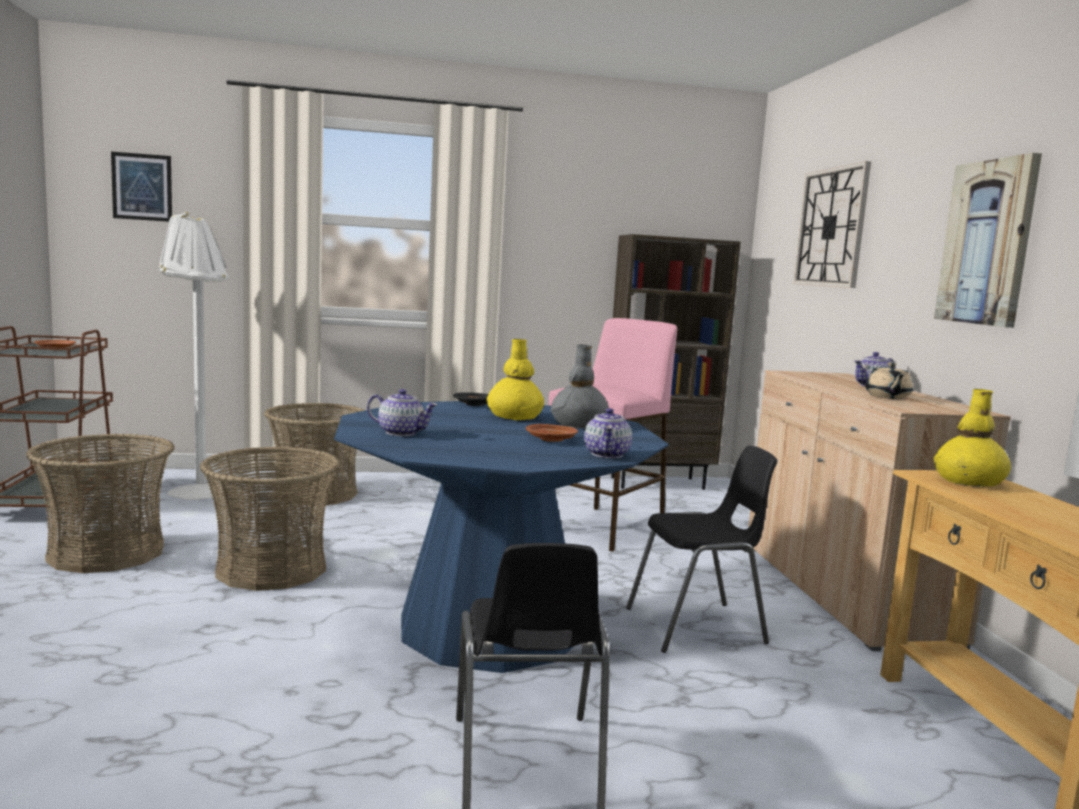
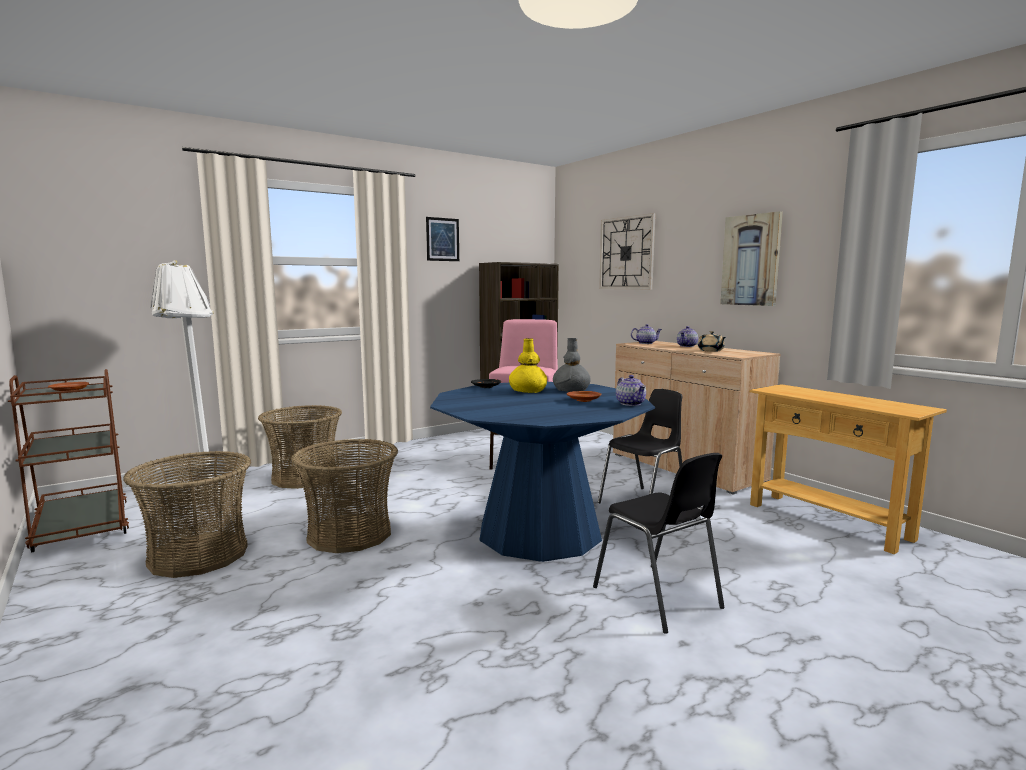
camera: 25 degrees left, 0 degrees up
picture [111,152,172,222] -> picture moved to [426,217,459,261]
teapot [367,389,437,436] -> teapot moved to [631,324,662,344]
yellow vase [934,389,1011,487] -> none

